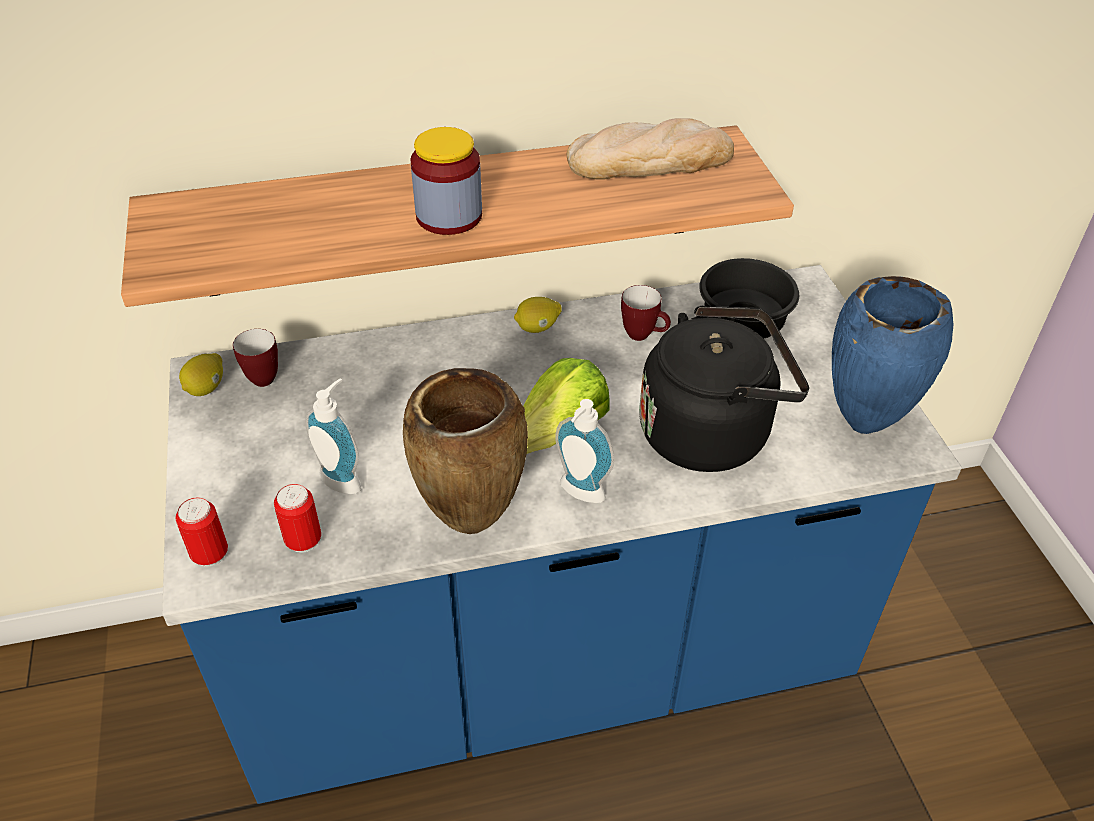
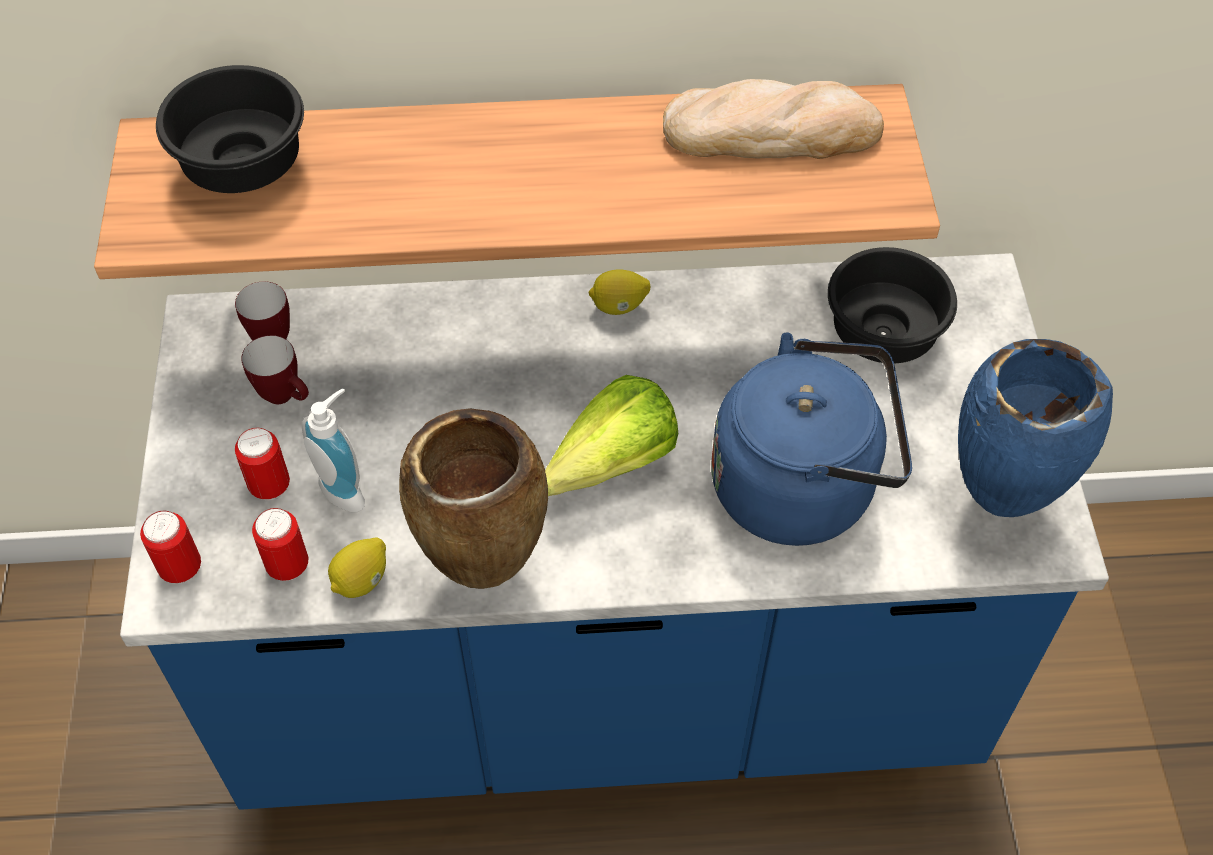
camera: 10 degrees right, 10 degrees up
lemon [179,353,223,396] -> lemon moved to [328,538,386,598]
jar [410,127,482,235] -> none
soap dispenser [555,399,614,503] -> none
mug [621,285,671,341] -> mug moved to [241,335,309,404]
black kettle [639,306,809,472] -> blue kettle [711,332,912,546]
none -> black bowl [156,65,304,193]
none -> can [235,428,290,500]

